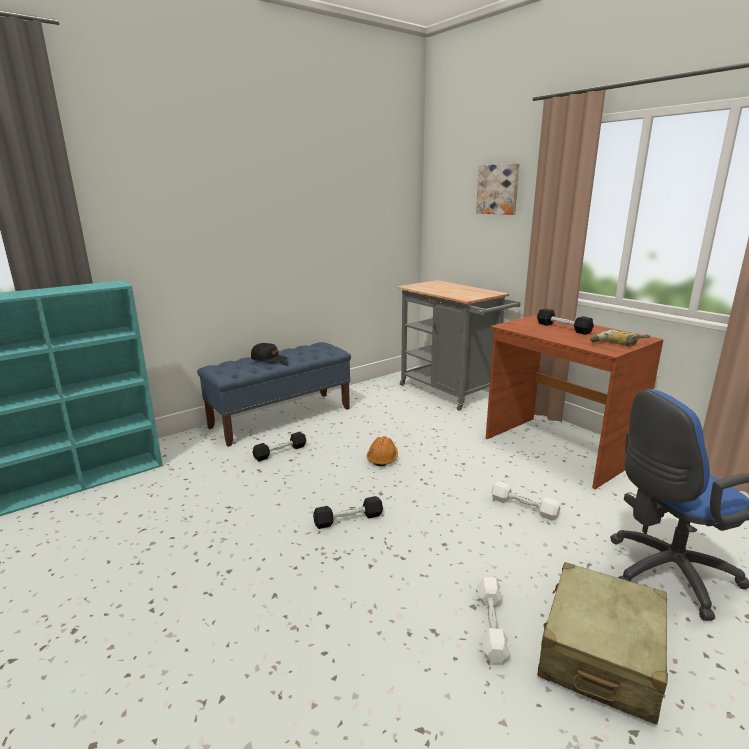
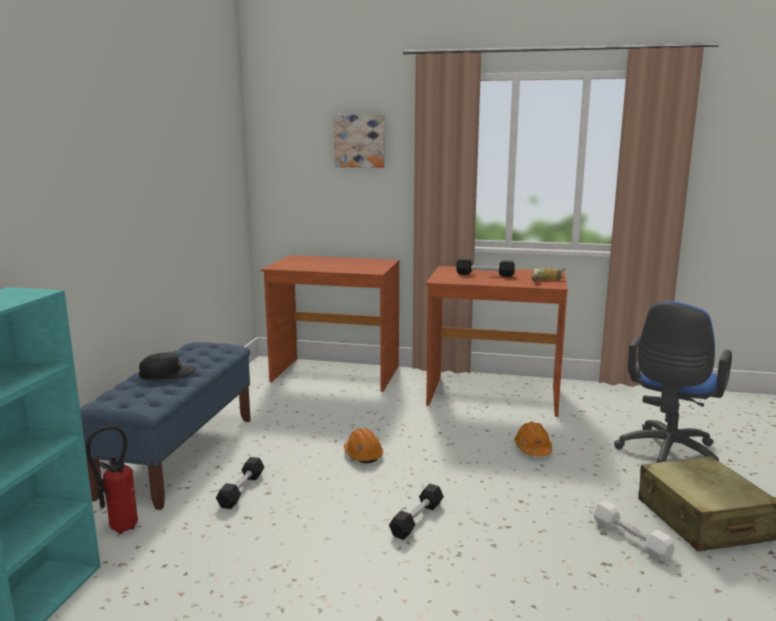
camera: 40 degrees left, 5 degrees down
grey cart [397,280,520,411] -> brown desk [261,255,399,392]
white dumbbell [491,481,560,520] -> orange hard hat [514,422,552,456]
none -> fire extinguisher [86,425,138,534]

